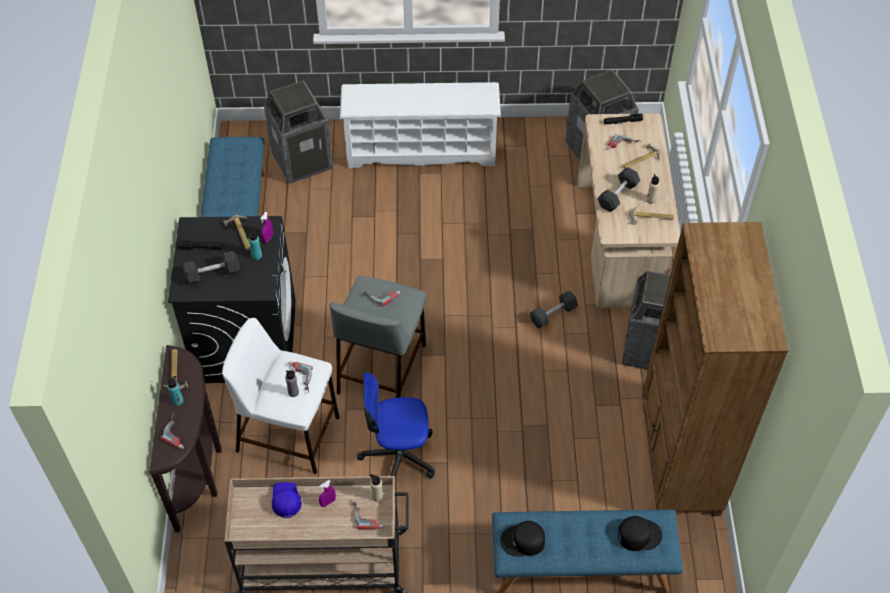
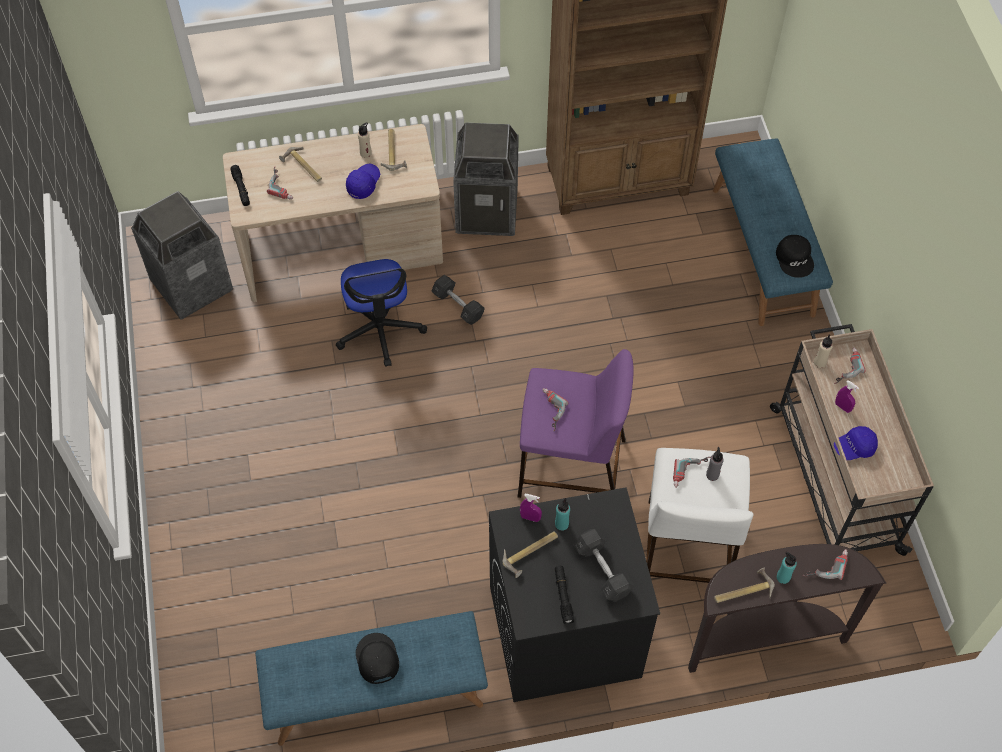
camera: 100 degrees left, 5 degrees up
trash can [264,80,333,184] -> none
grey stool [330,276,427,398] -> purple stool [518,349,634,498]
white shoe rack [340,82,501,168] -> none
office chair [357,372,435,479] -> office chair moved to [336,259,427,367]
grey dumbbell [597,167,640,212] -> blue cap [346,164,380,199]
black cap [618,516,662,551] -> black cap moved to [356,633,399,684]

